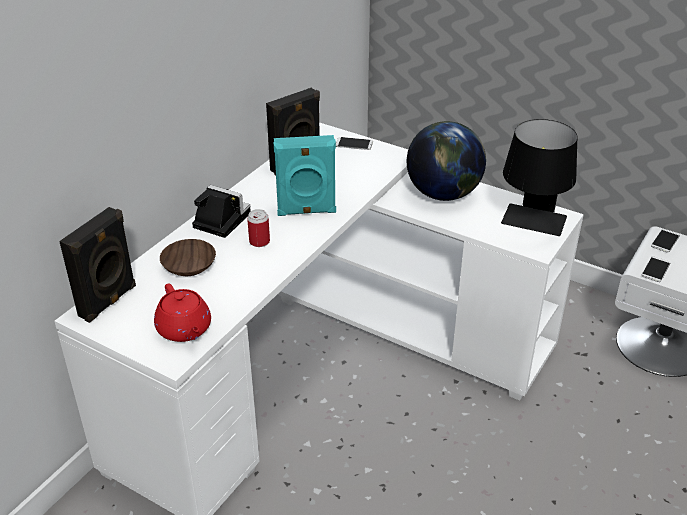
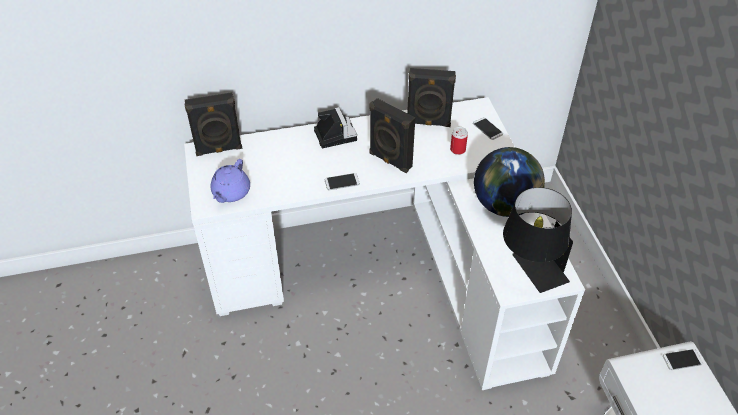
camera: 45 degrees right, 10 degrees up
red teapot [154,283,211,342] -> purple teapot [210,159,250,203]
brown bowl [160,239,216,276] -> none
can [247,209,270,247] -> can moved to [450,127,468,155]
turquoise speaker [273,135,336,216] -> black speaker [369,98,415,173]
phone [642,256,670,282] -> phone moved to [324,173,360,190]

